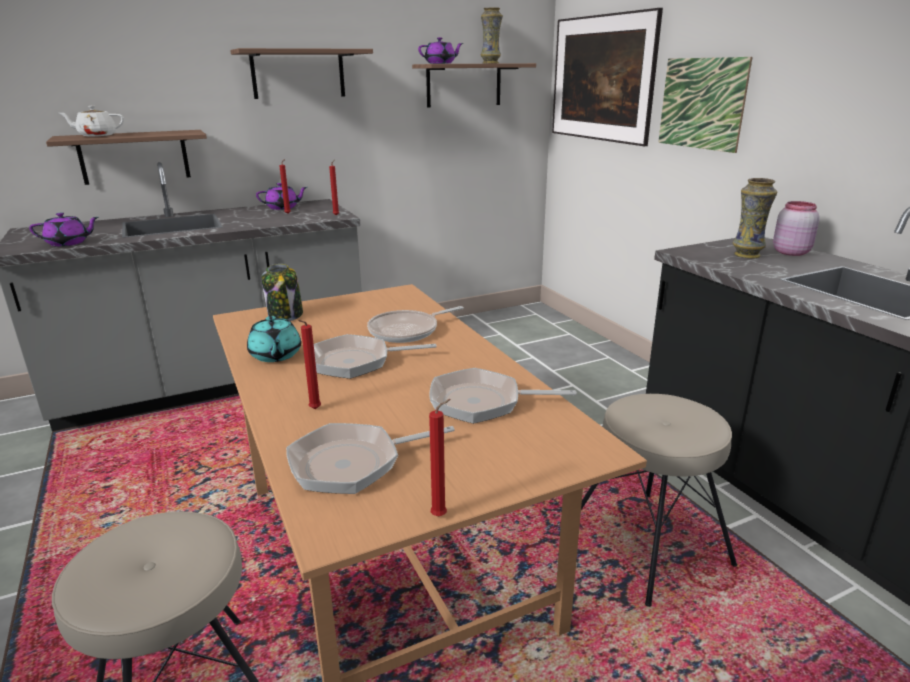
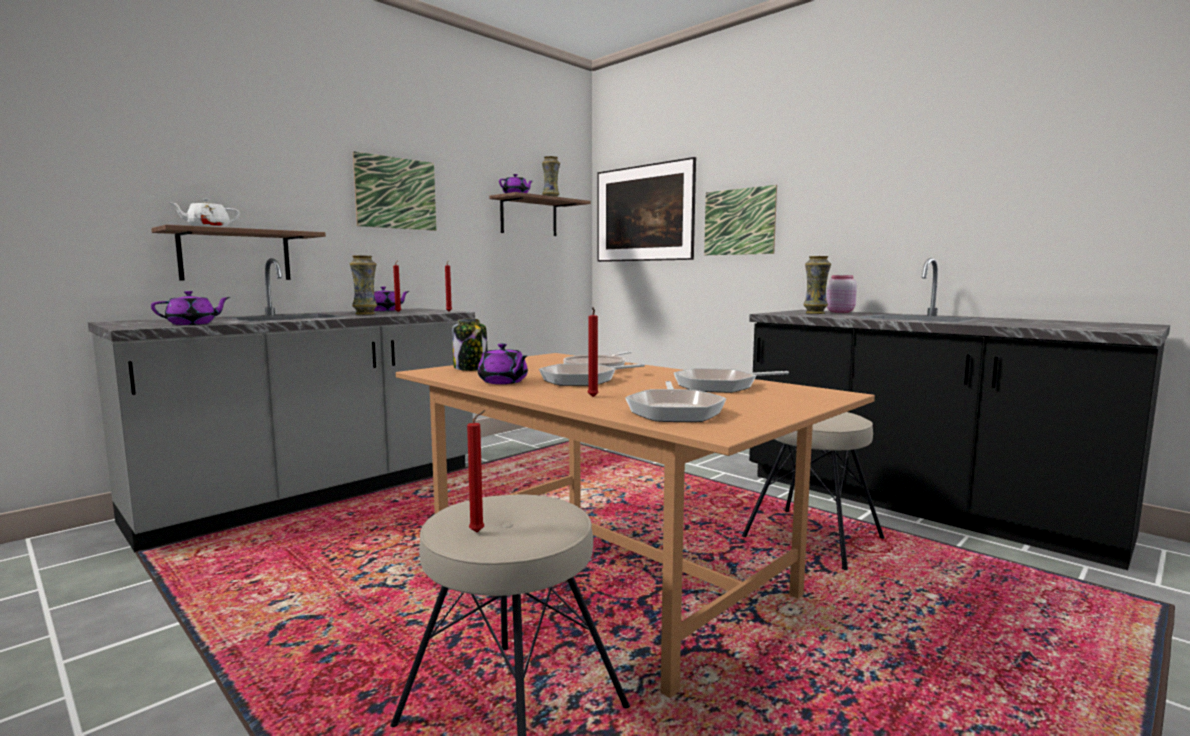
camera: 20 degrees left, 15 degrees down
shelf [230,48,373,99] -> picture [353,151,436,231]
turquoise teapot [247,316,301,362] -> purple teapot [478,343,528,384]
frying pan [286,423,455,494] -> frying pan turned 45 degrees counterclockwise [625,381,726,422]
red candle [429,399,451,517] -> red candle moved to [467,410,485,532]
none -> vase [350,255,377,315]

